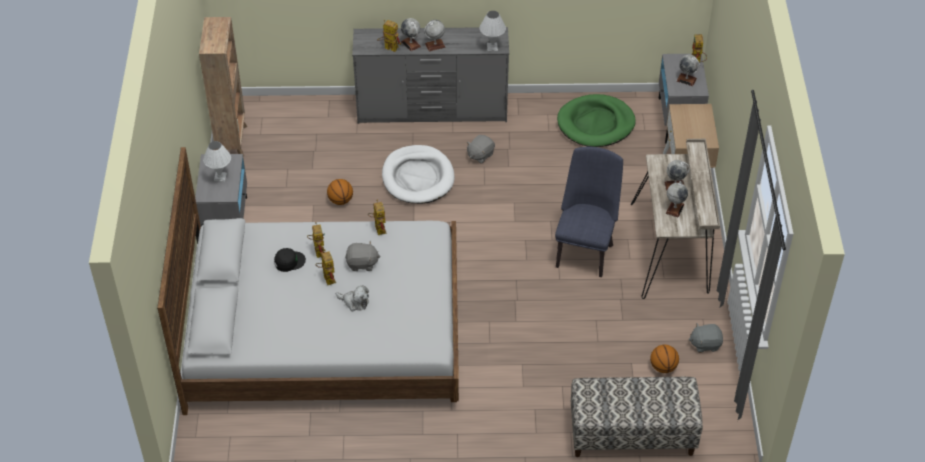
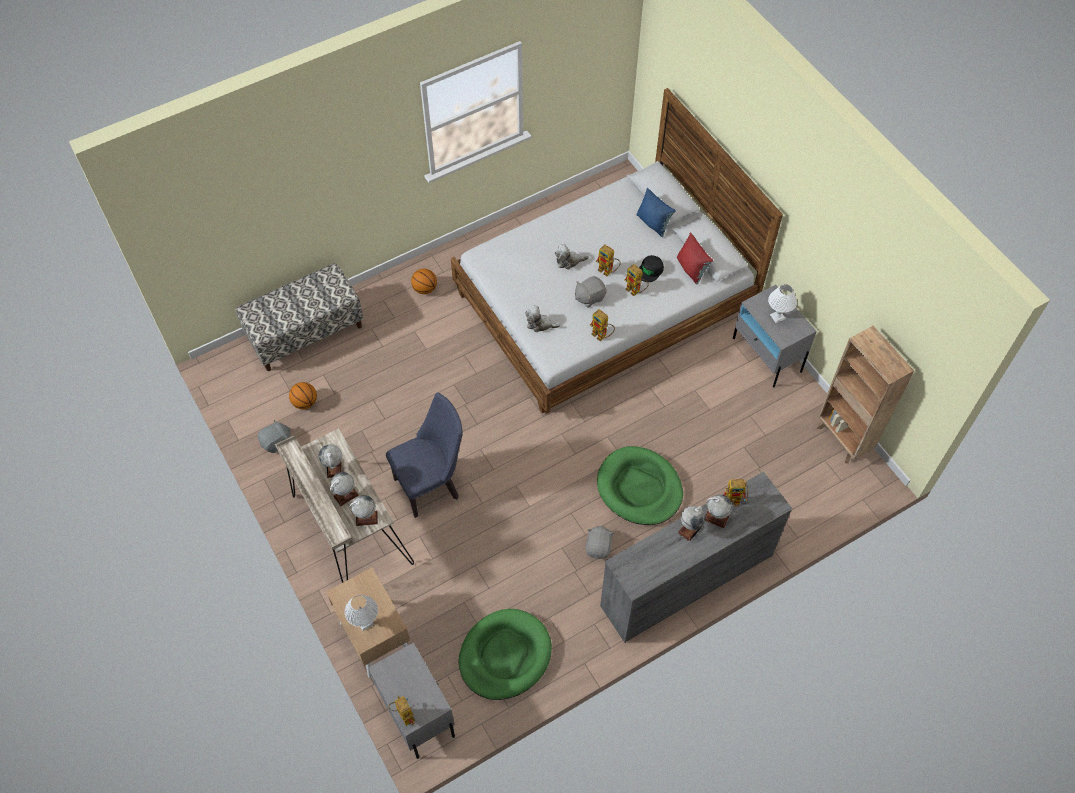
camera: 150 degrees right, 10 degrees up
basketball [327,179,353,205] -> basketball moved to [411,269,437,294]
white dog bed [382,145,455,204] -> green dog bed [597,446,683,525]
white table lamp [480,11,506,51] -> white table lamp moved to [345,595,378,631]
blue chair [555,147,623,278] -> blue chair turned 105 degrees counterclockwise [386,392,463,518]
globe [677,54,700,86] -> globe moved to [349,495,378,526]
none -> plush toy [525,305,560,332]
none -> blue pillow [637,188,676,237]
none -> red pillow [677,232,713,285]

